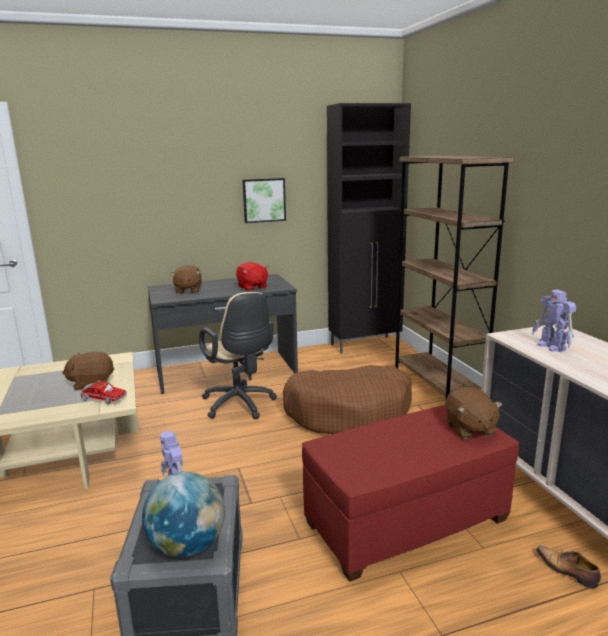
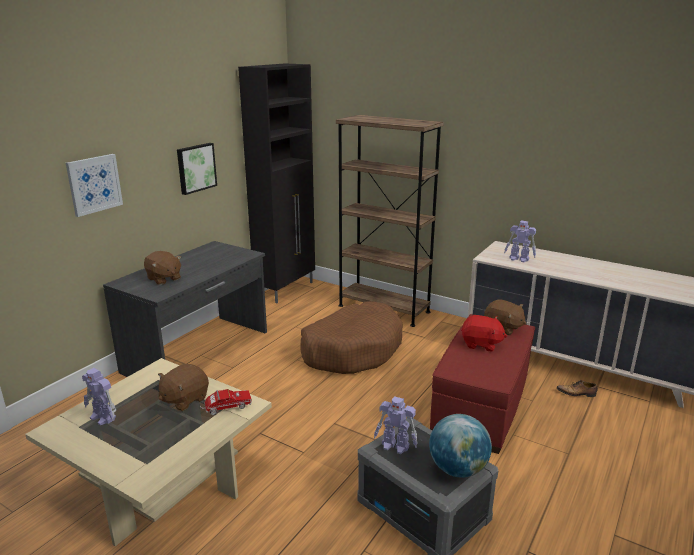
camera: 40 degrees left, 5 degrees up
beige office chair [199,292,277,419] -> none
red plush toy [236,262,269,291] -> red plush toy moved to [461,315,507,352]
none -> picture [66,154,123,217]
none -> toy robot [82,368,116,425]

